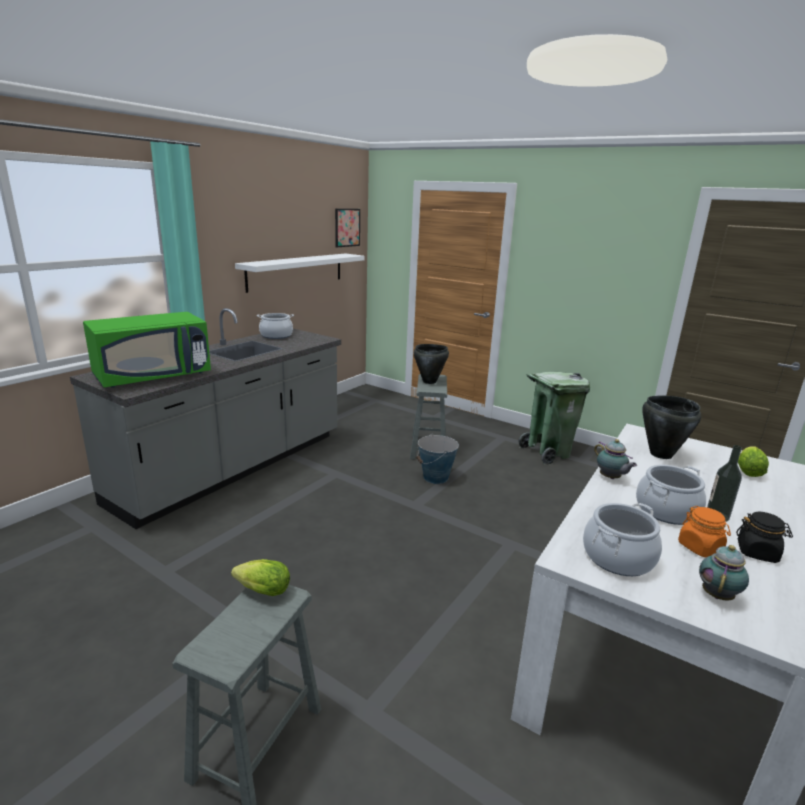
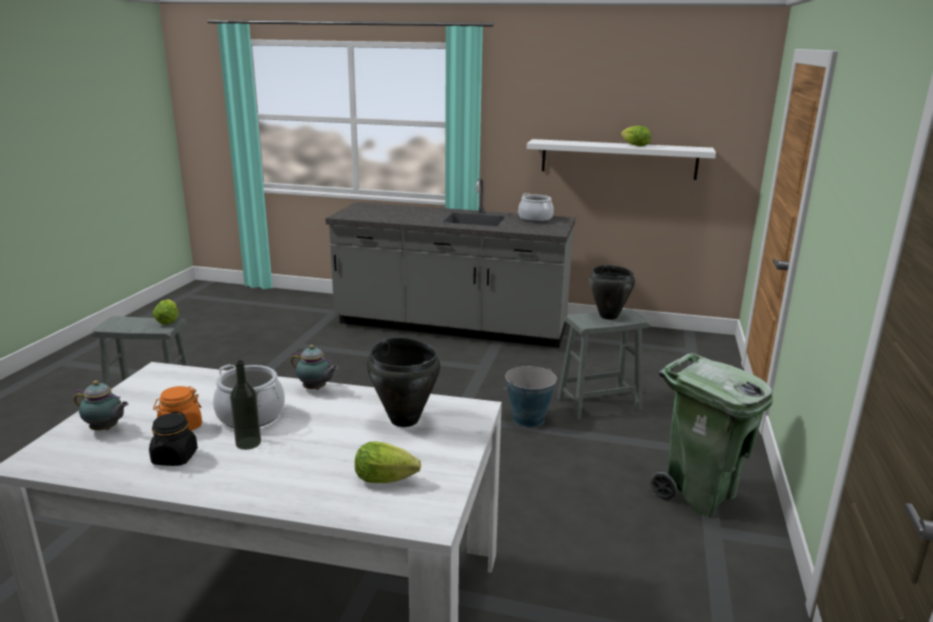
camera: 70 degrees right, 0 degrees up
green microwave [83,312,211,387] -> none
picture [335,209,360,247] -> none
cooking pot [583,503,662,576] -> none
teapot [594,439,637,479] -> teapot turned 105 degrees counterclockwise [291,345,338,390]
none -> lettuce [621,126,651,146]

